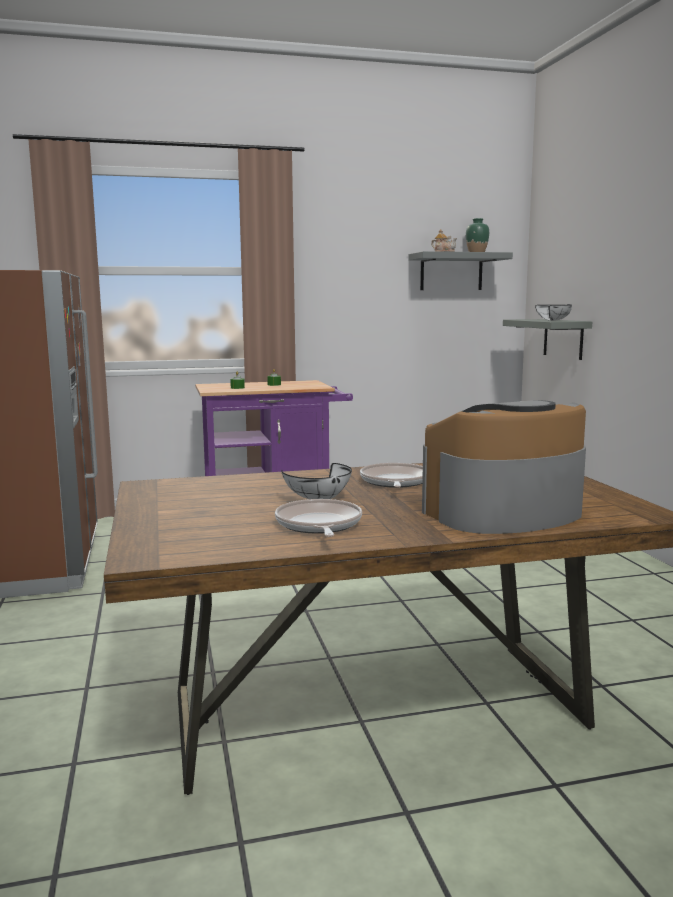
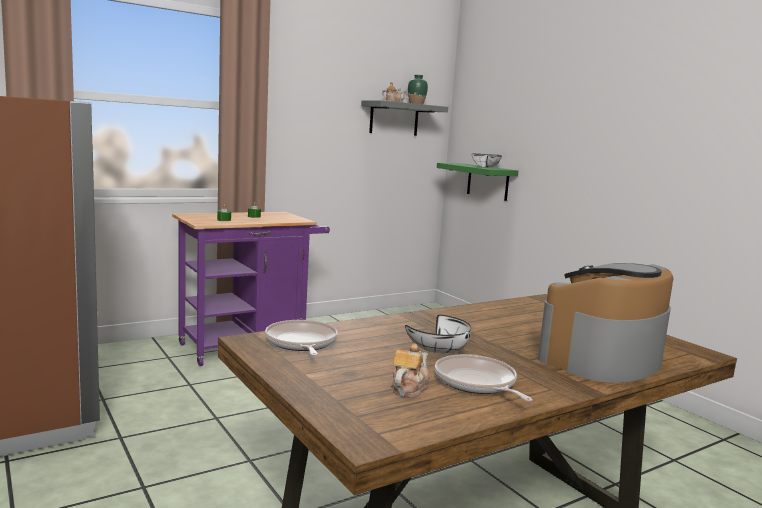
camera: 20 degrees left, 0 degrees up
frying pan [360,463,423,488] -> frying pan moved to [265,320,338,356]
grey shelf [503,319,592,360] -> green shelf [437,163,518,201]
none -> teapot [391,344,430,398]

